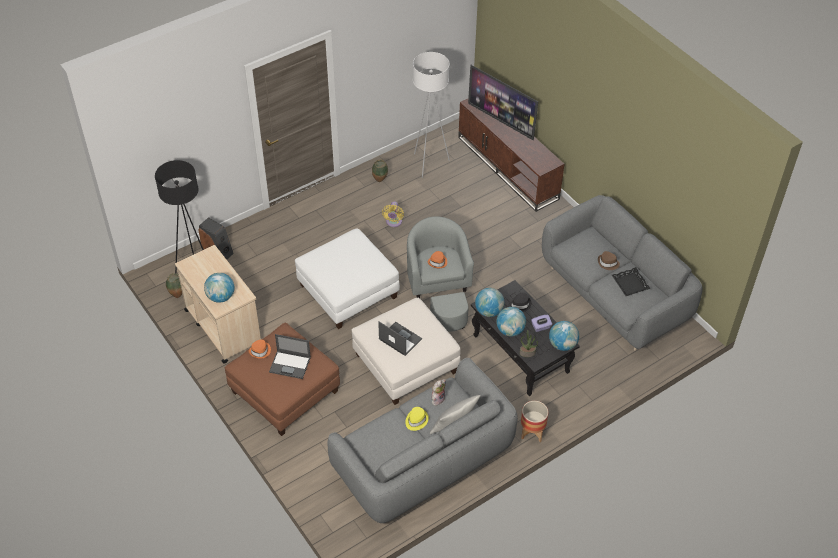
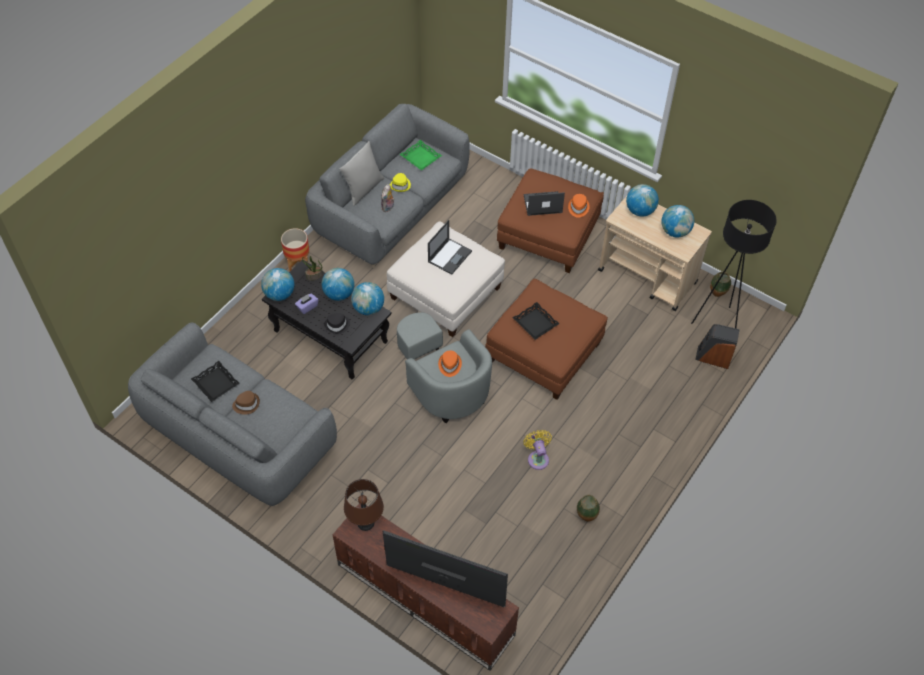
camera: 160 degrees right, 5 degrees up
white ottoman [295,228,400,329] -> brown ottoman [485,279,608,400]
laptop [378,321,422,356] -> laptop turned 75 degrees counterclockwise [428,220,472,274]
white floor lamp [413,52,450,178] -> none
none -> brown table lamp [344,479,384,531]
none -> green tray [400,140,442,171]
none -> black tray [513,302,559,340]
none -> globe [661,205,694,237]

